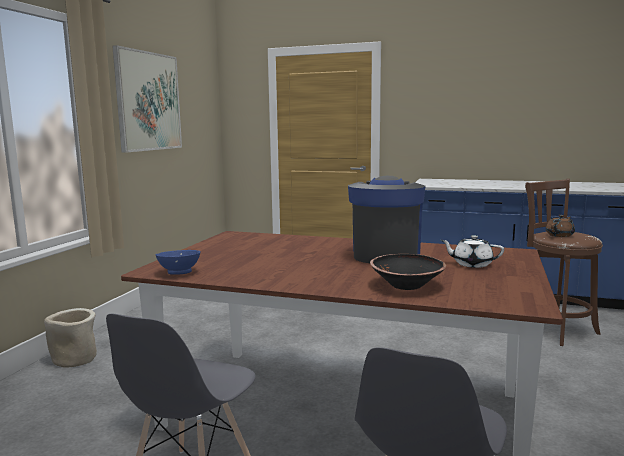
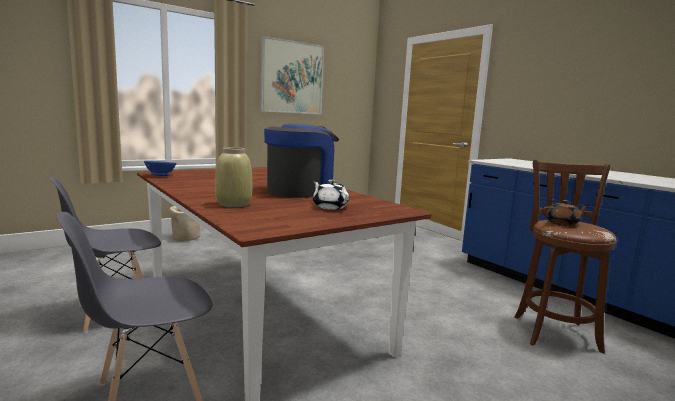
camera: 35 degrees right, 0 degrees up
black bowl [370,254,446,290] -> beige vase [215,147,252,207]

